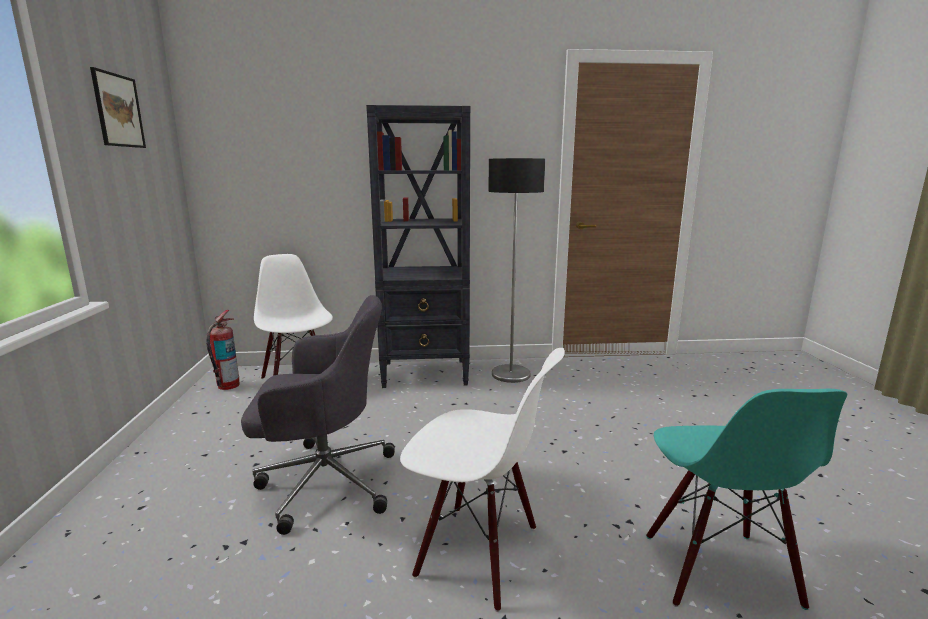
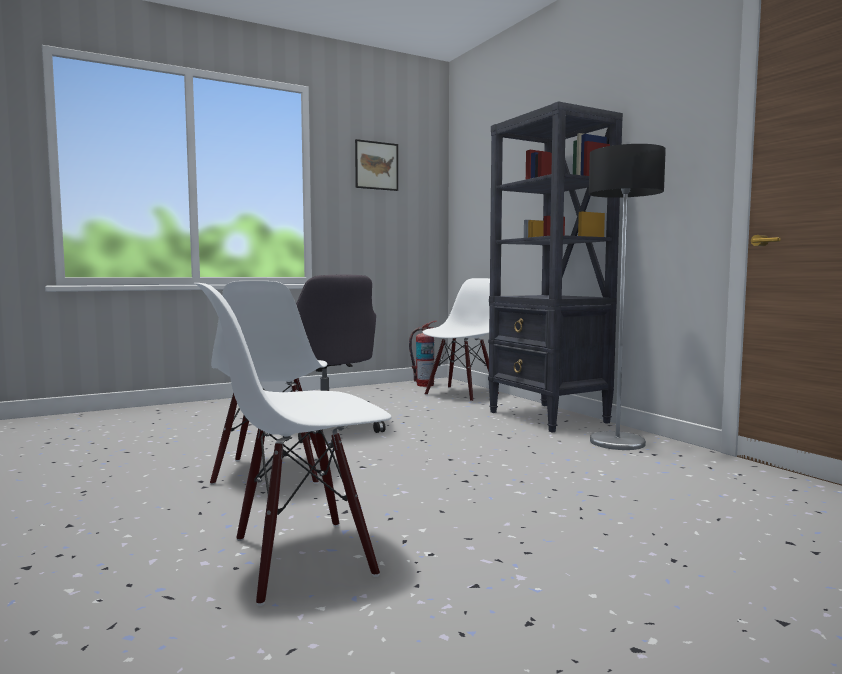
camera: 65 degrees right, 10 degrees down
turquoise chair [646,389,847,610] -> white chair [194,283,391,606]

